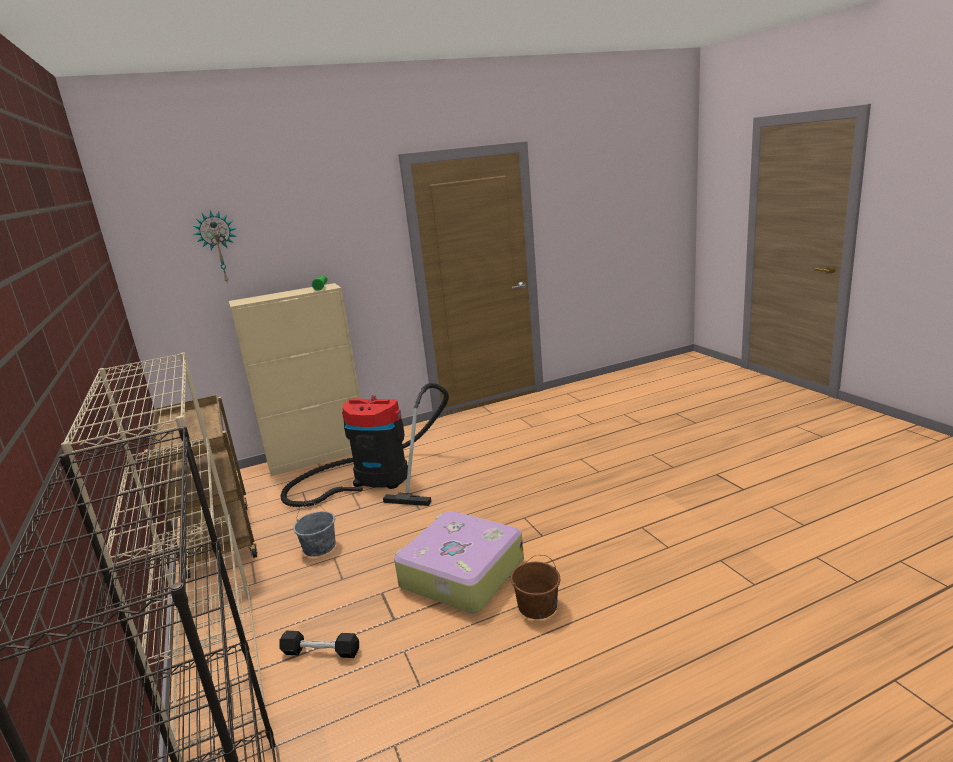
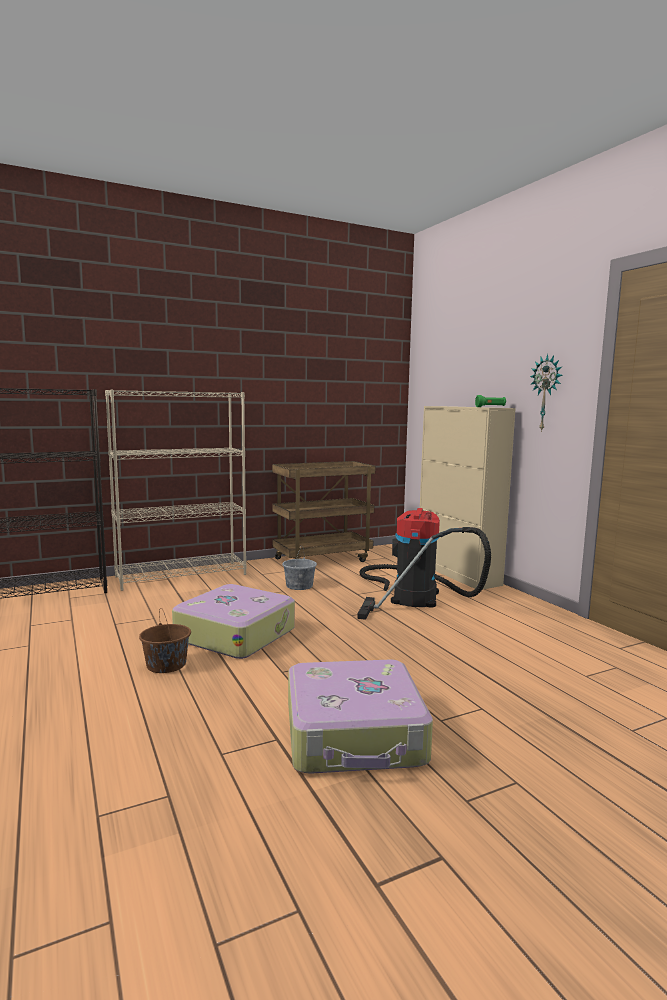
camera: 85 degrees right, 10 degrees down
wall clock [193,210,237,284] -> wall clock moved to [530,354,563,432]
black dumbbell [279,631,359,658] -> none
none -> suitcase [288,659,433,774]

